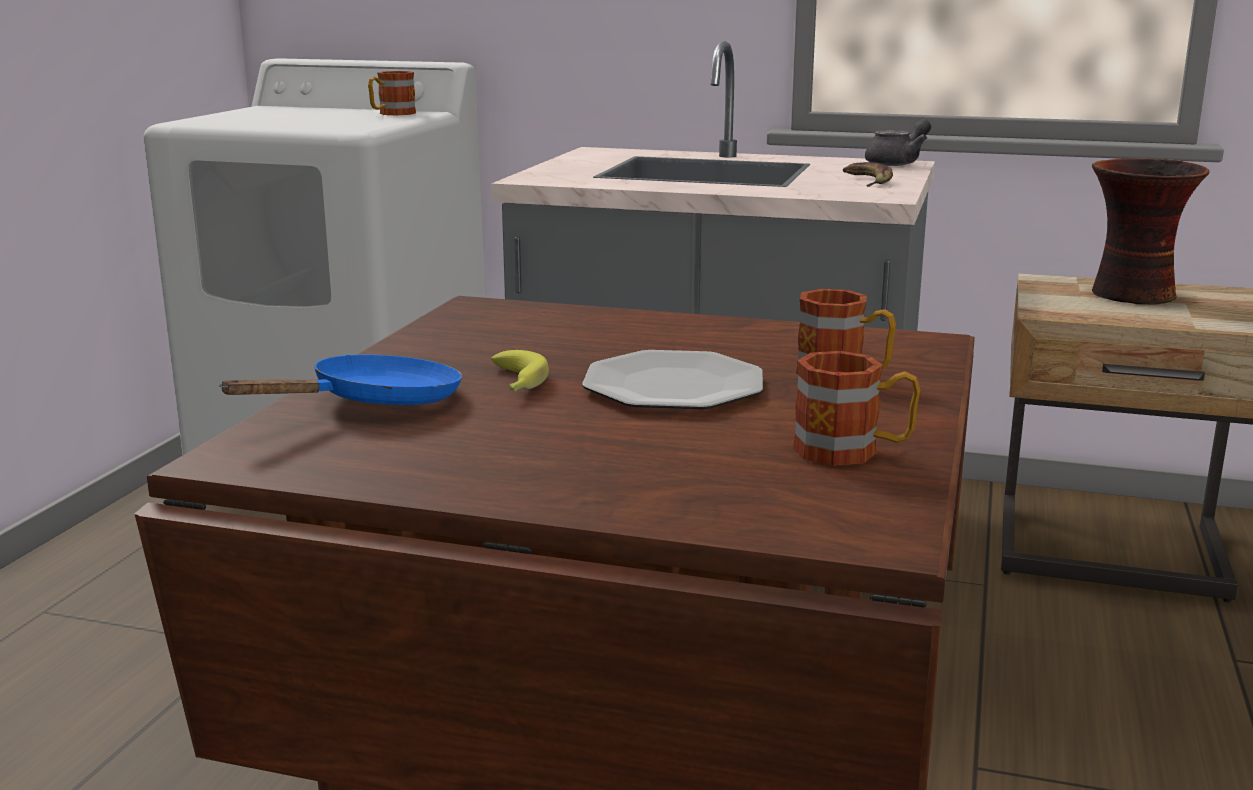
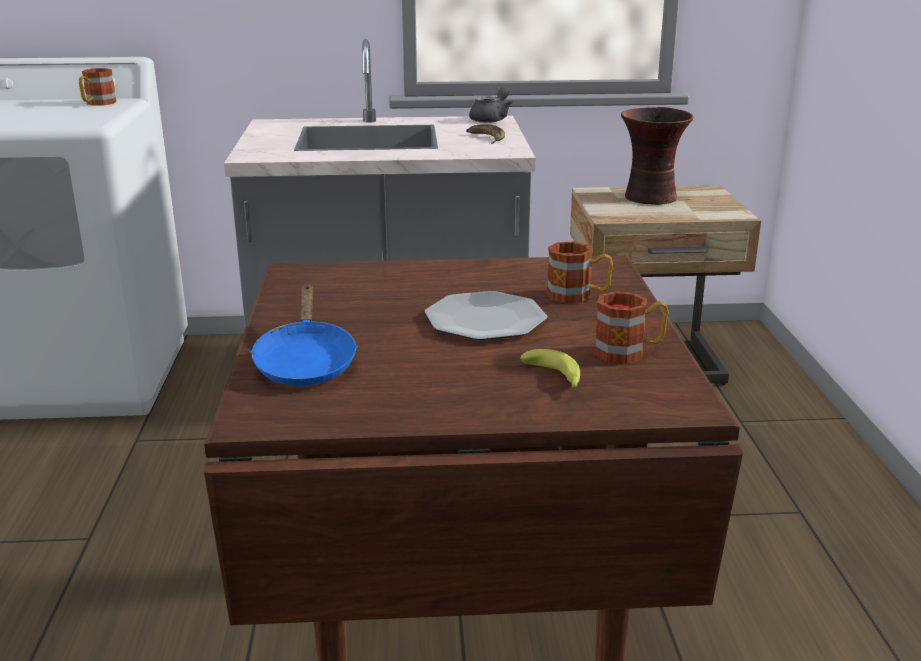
camera: 20 degrees left, 5 degrees up
blue frying pan [219,355,462,405] -> blue frying pan turned 150 degrees clockwise [249,284,358,386]
banana [491,350,549,392] -> banana moved to [520,349,580,388]

